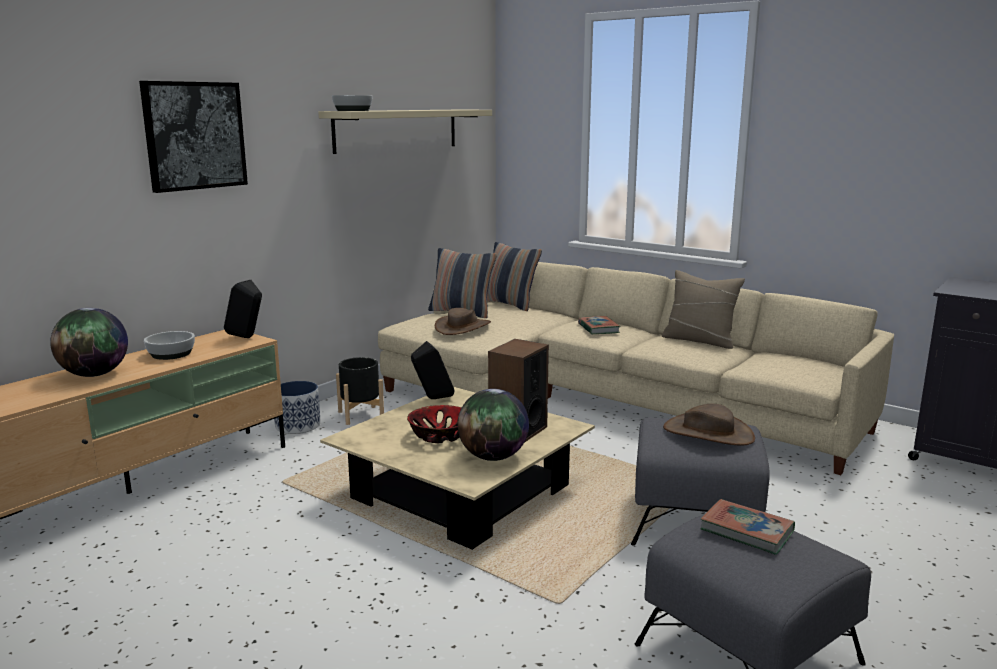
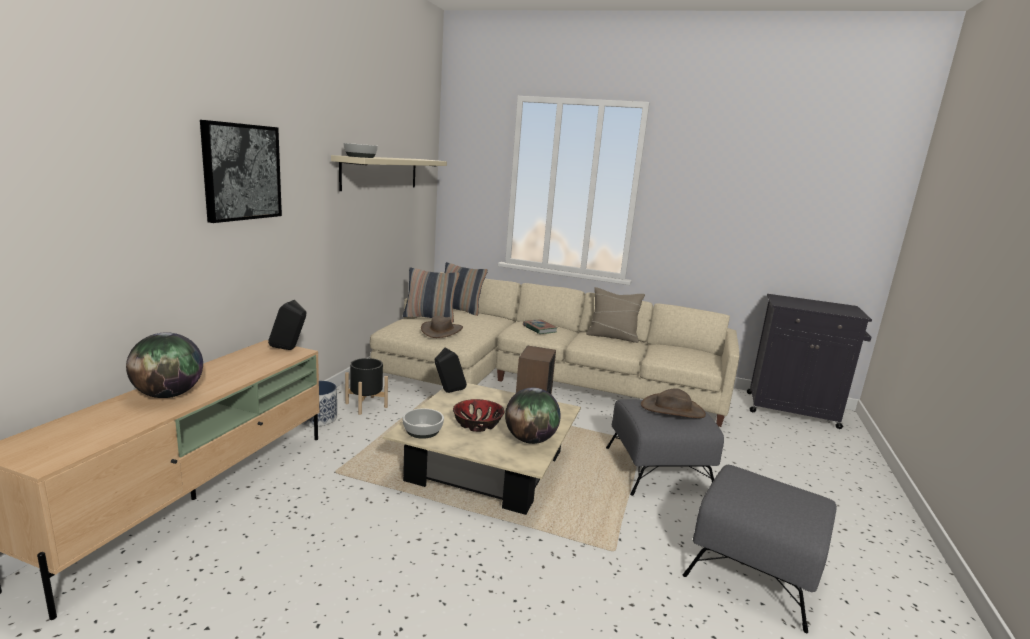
camera: 20 degrees left, 0 degrees up
bowl [144,331,195,360] -> bowl moved to [402,409,444,439]
book [700,499,795,555] -> none

